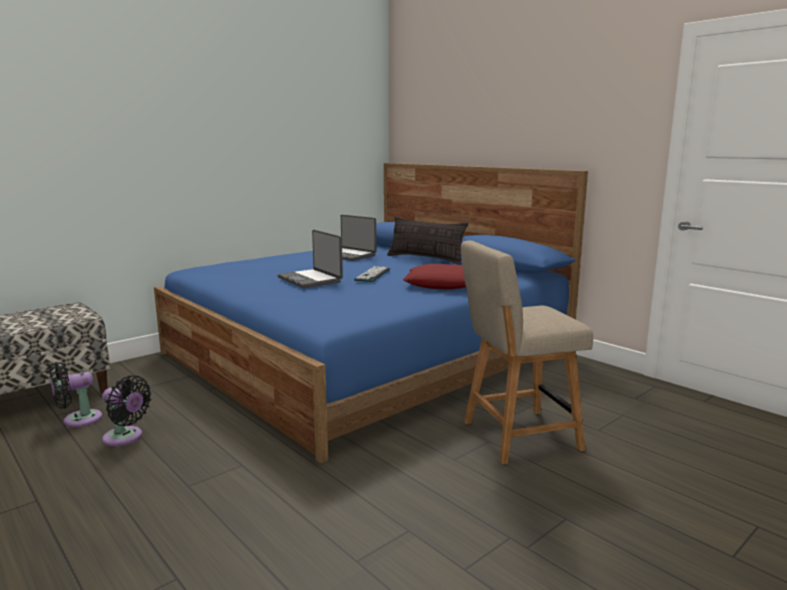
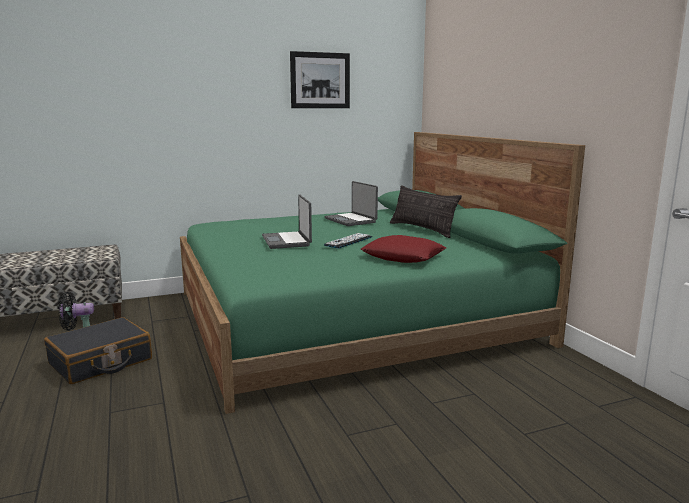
camera: 20 degrees right, 0 degrees up
black fan [102,375,152,446] -> black suitcase [44,317,152,384]
blue bed [154,163,588,463] -> green bed [180,132,585,414]
beige chair [461,241,593,464] -> none
none -> picture [290,51,350,108]

